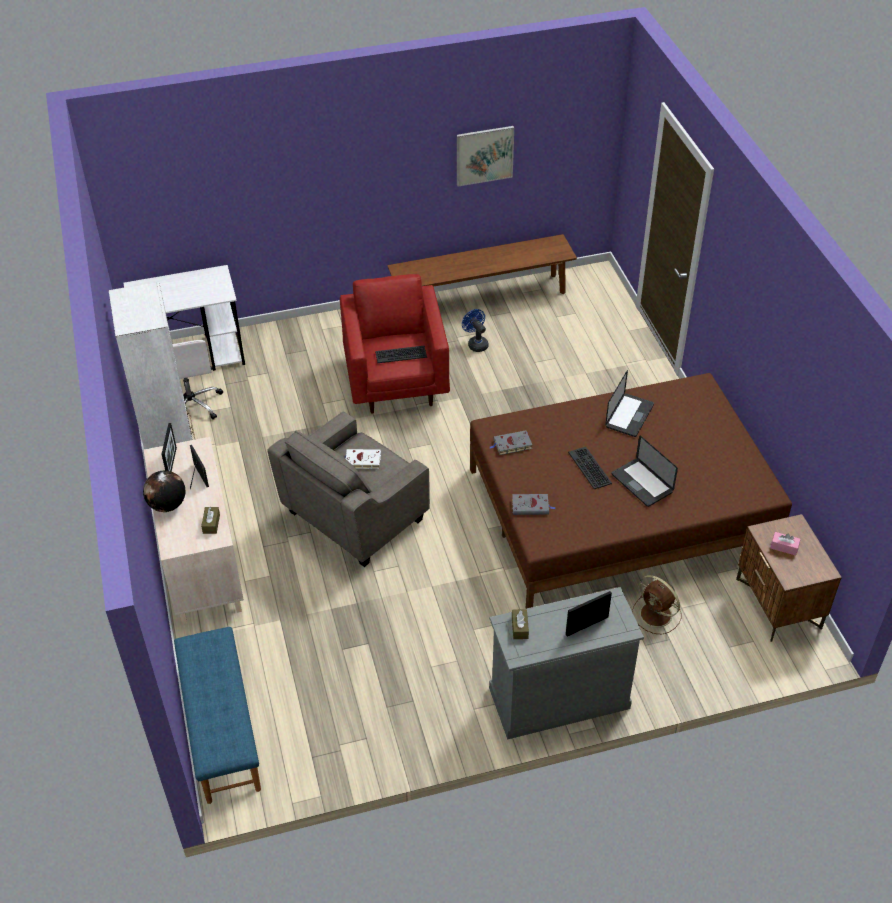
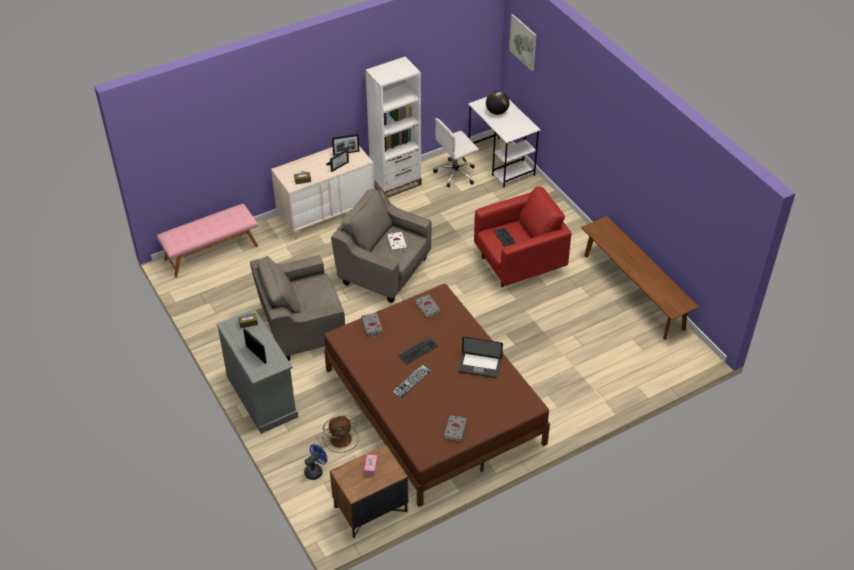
camera: 75 degrees right, 0 degrees up
globe [143,470,186,512] -> globe moved to [486,91,510,115]
blue bench [174,627,261,804] -> pink bench [157,204,258,278]
picture [457,126,514,186] -> picture moved to [509,14,537,71]
blue fan [462,309,489,352] -> blue fan moved to [304,444,328,480]
laptop [612,435,678,507] -> keyboard [392,364,432,398]
brown fan [632,575,682,634] -> brown fan turned 135 degrees counterclockwise [322,414,358,453]
none -> grey armchair [250,255,345,361]
none -> grey book [444,415,467,442]

